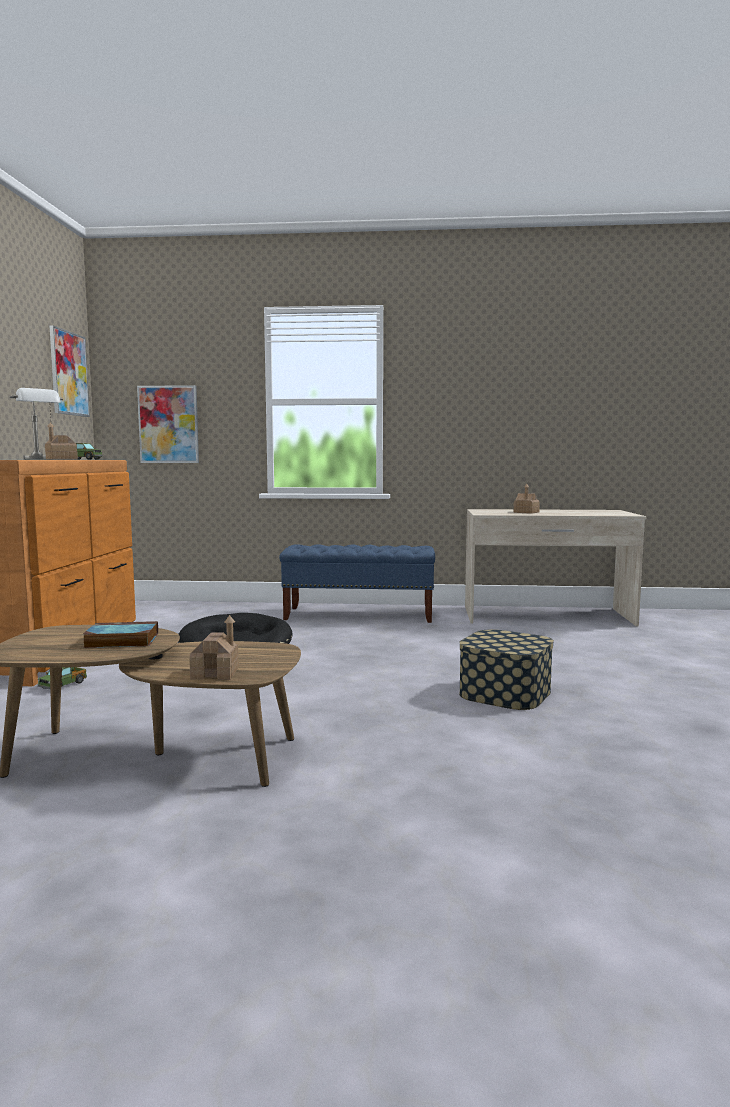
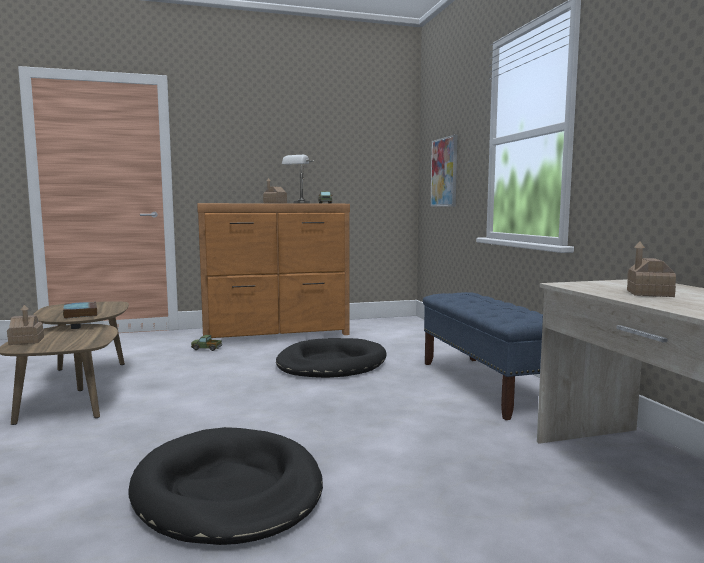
camera: 70 degrees right, 0 degrees up
picture [50,325,90,417] -> none
storage box [459,629,554,710] -> black dog bed [128,427,323,545]

